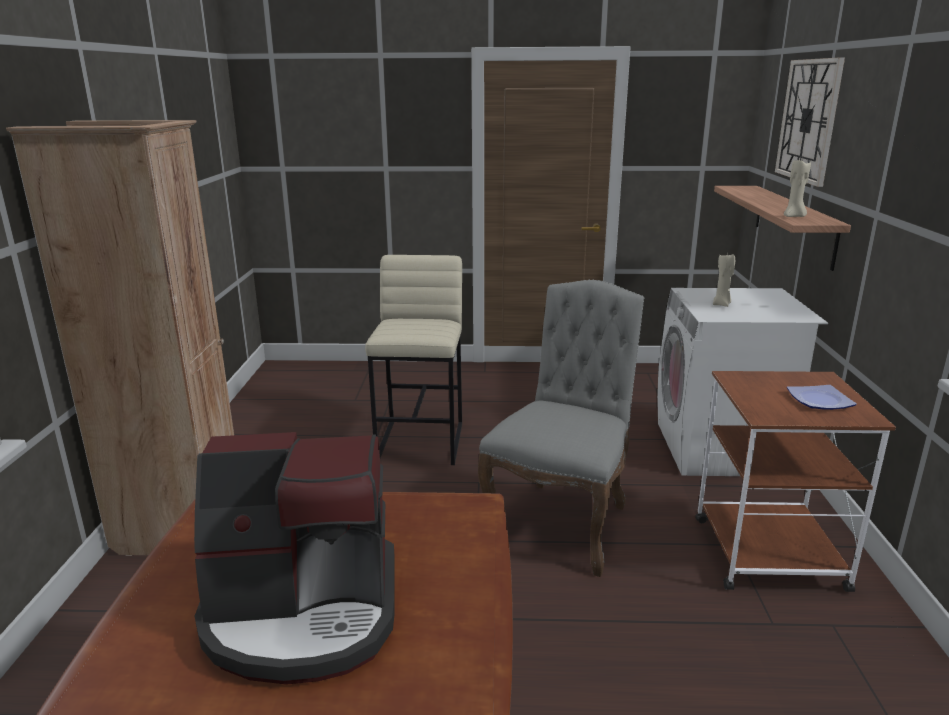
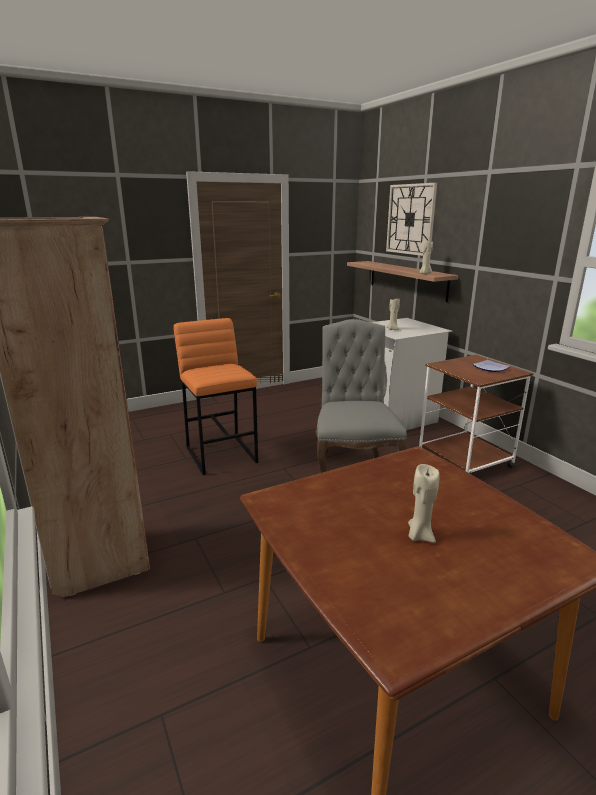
camera: 30 degrees left, 0 degrees up
coffee machine [194,432,395,685] -> beige candle [408,464,440,543]
beige stool [365,255,462,465] -> orange stool [173,318,258,475]

